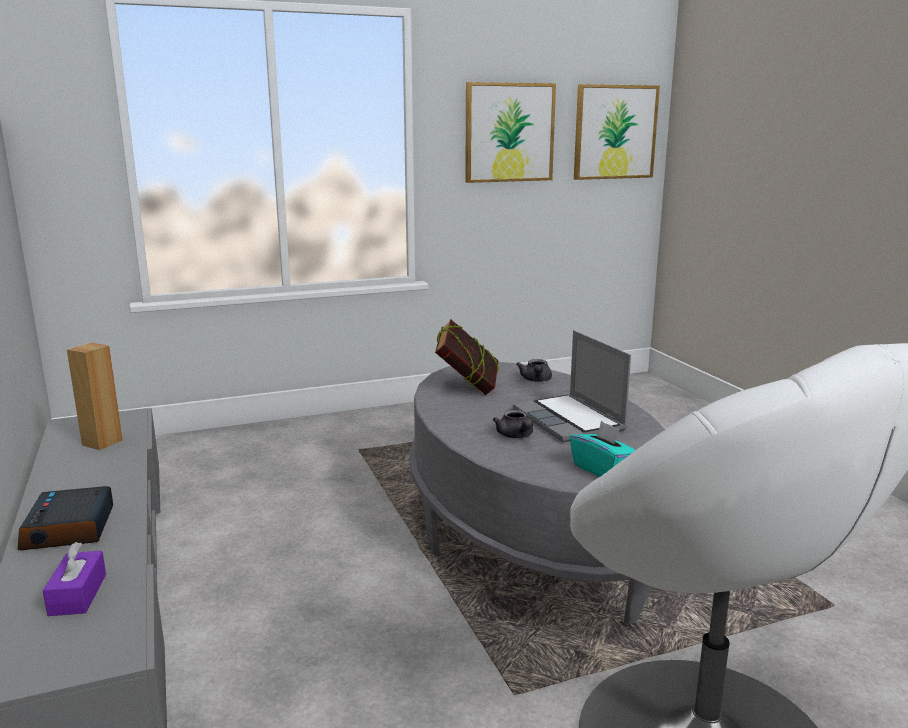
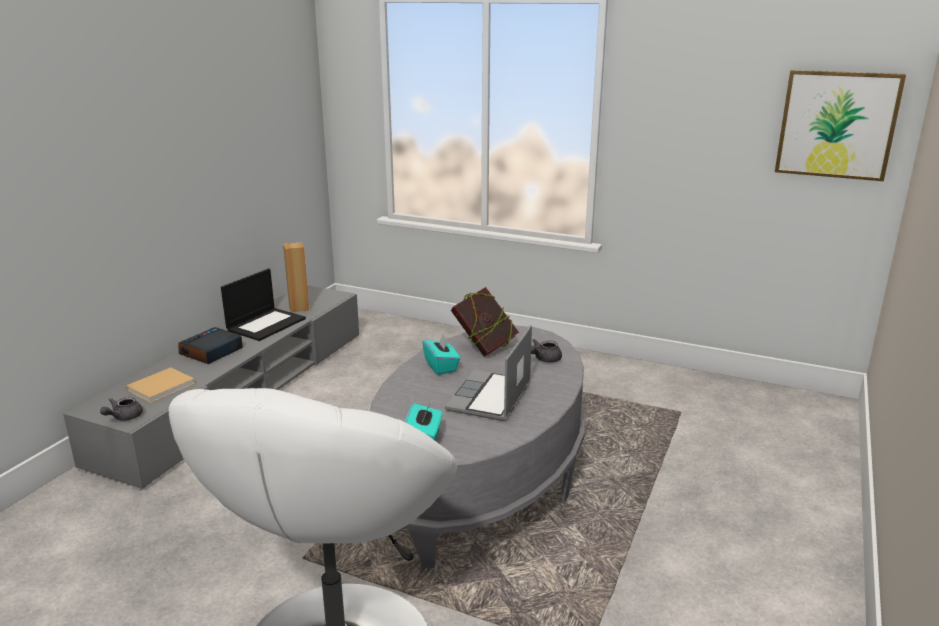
camera: 45 degrees right, 5 degrees up
purple tissue box [43,542,106,616] -> beige book [126,367,195,403]
picture [465,82,556,183] -> none
grey teapot [493,410,533,438] -> grey teapot moved to [100,397,143,421]
none -> laptop [221,268,306,341]
none -> turquoise tissue box [422,334,460,375]

